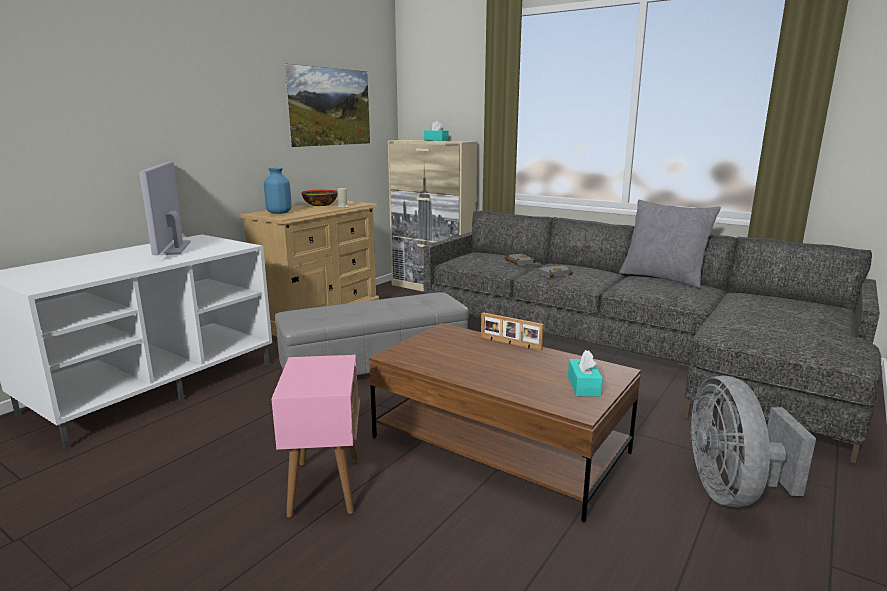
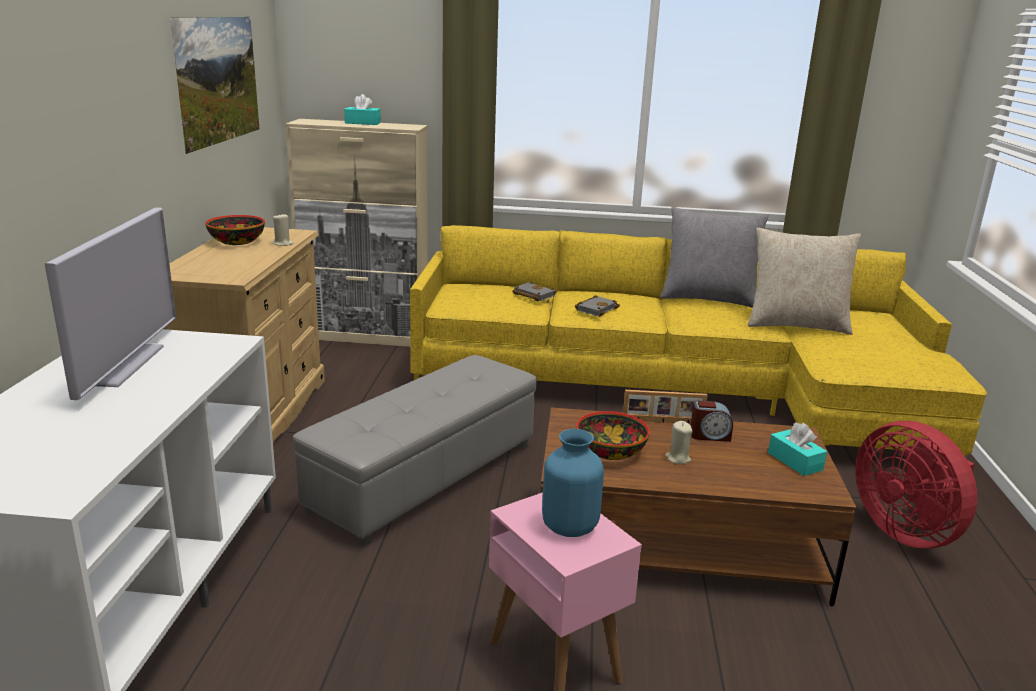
camera: 30 degrees left, 5 degrees up
television [139,161,191,255] -> television turned 135 degrees counterclockwise [45,207,176,400]
blue vase [264,168,292,214] -> blue vase moved to [542,429,604,537]
grey sofa [423,211,882,463] -> yellow sofa [410,225,987,456]
grey fan [690,376,816,508] -> red fan [855,421,977,548]
none -> bowl [576,411,650,460]
none -> beige candle [665,421,693,464]
none -> alarm clock [691,401,733,442]
none -> beige pillow [748,228,861,335]

